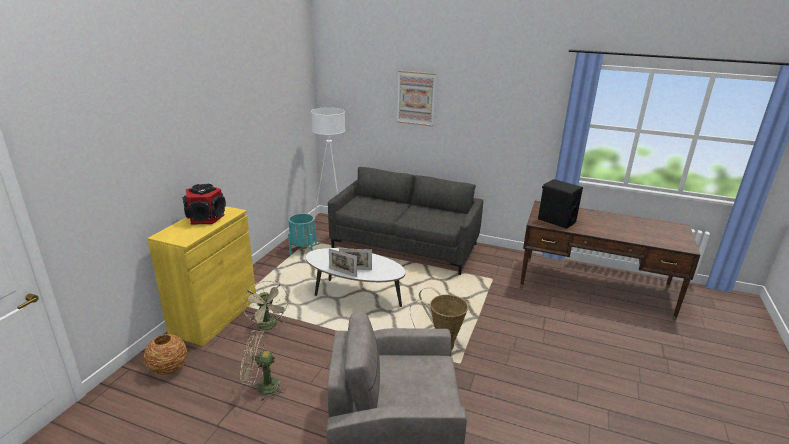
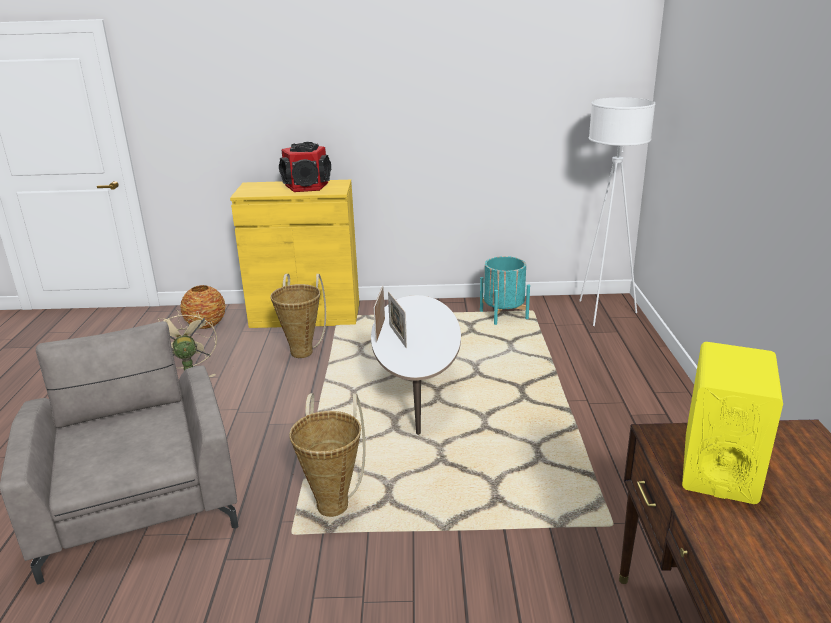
camera: 70 degrees right, 0 degrees up
beige fan [242,281,289,333] -> basket [270,274,326,358]
grey sofa [328,167,483,275] -> none
picture [397,71,436,126] -> none
black speaker [538,179,583,229] -> yellow speaker [682,342,783,504]

